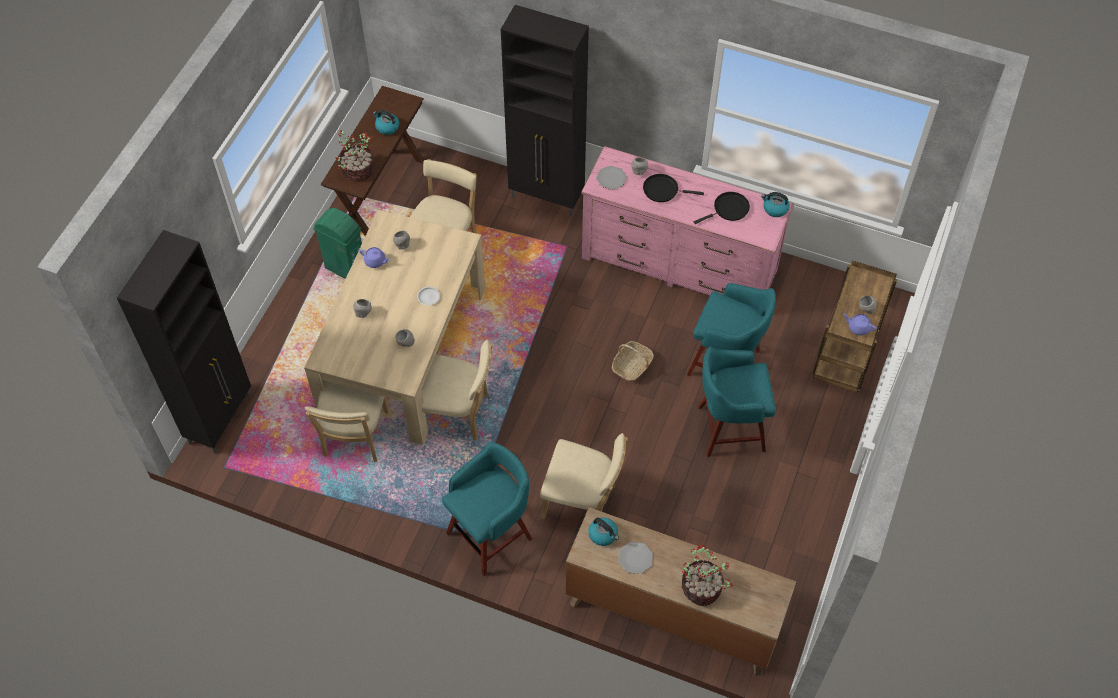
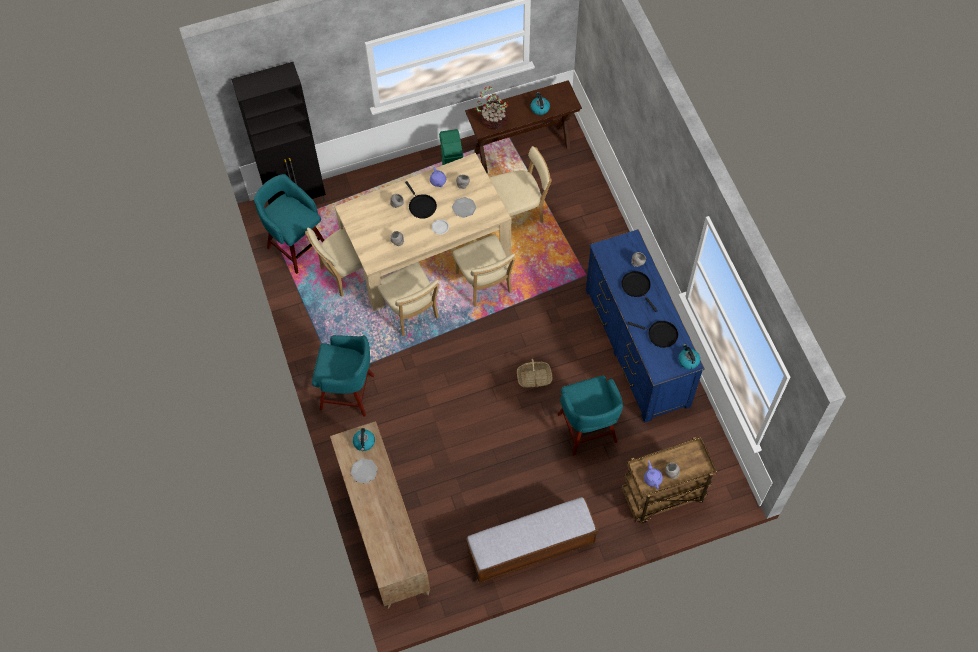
camera: 50 degrees right, 5 degrees up
black cabinet [501,5,589,216] -> none
beige chair [540,433,628,519] -> beige chair moved to [453,235,516,307]
pink dresser [581,146,794,295] -> blue dresser [586,229,705,423]
plate [596,166,627,190] -> plate moved to [452,197,476,218]
potted plant [682,545,733,606] -> none
turquoise stool [698,346,776,457] -> turquoise stool moved to [254,174,324,274]
none -> black frying pan [405,181,437,219]
none -> bench [466,497,598,584]

